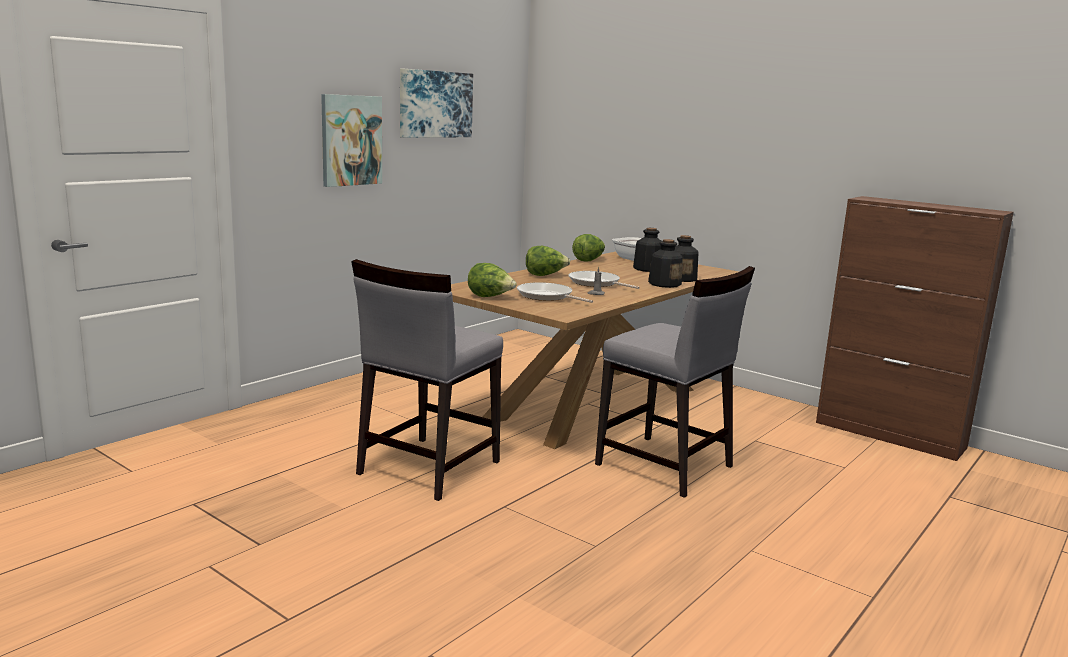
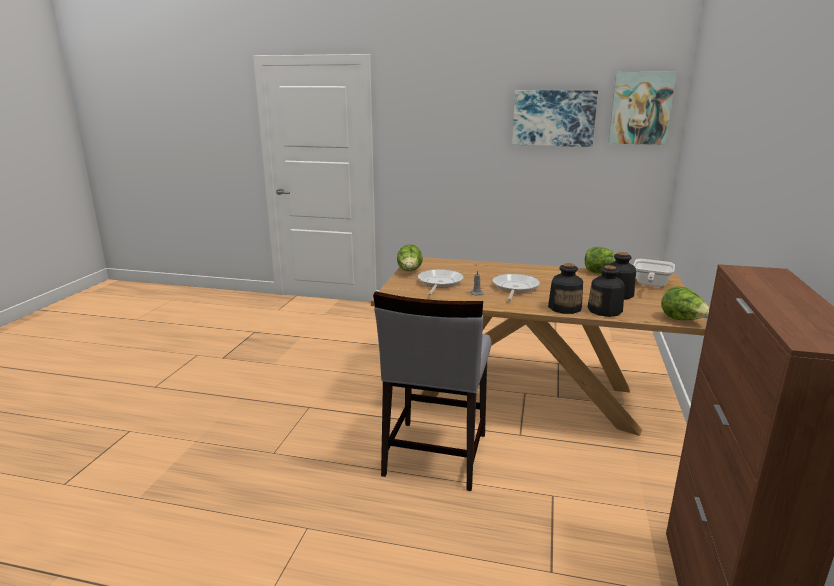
camera: 65 degrees right, 5 degrees up
picture [321,94,382,187] -> picture moved to [608,71,677,145]
grey chair [351,259,503,501] -> none
lettuce [526,246,570,276] -> lettuce moved to [661,286,710,320]

